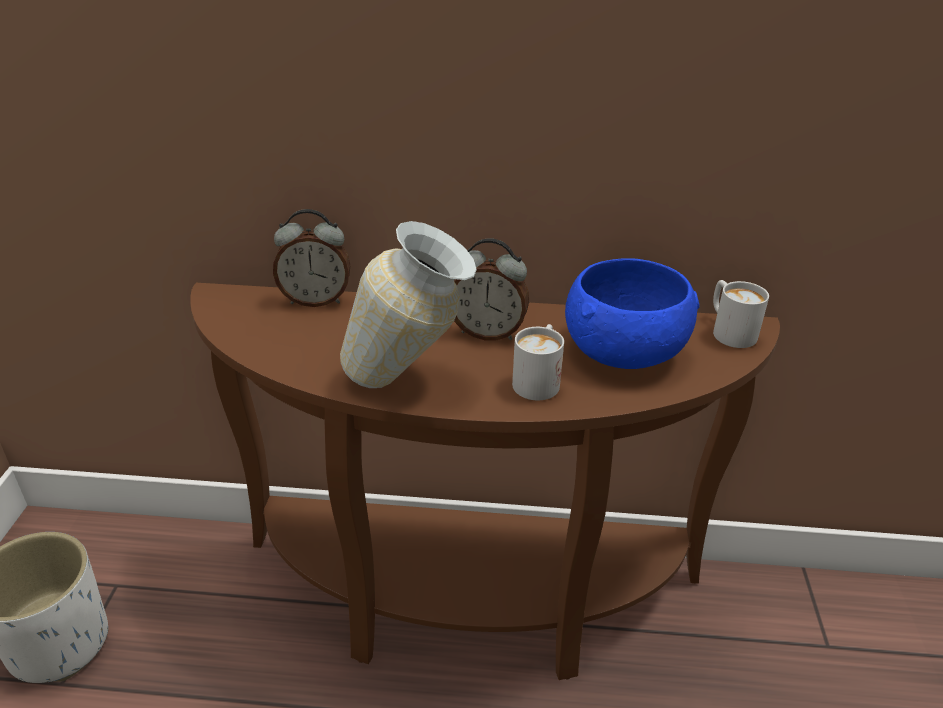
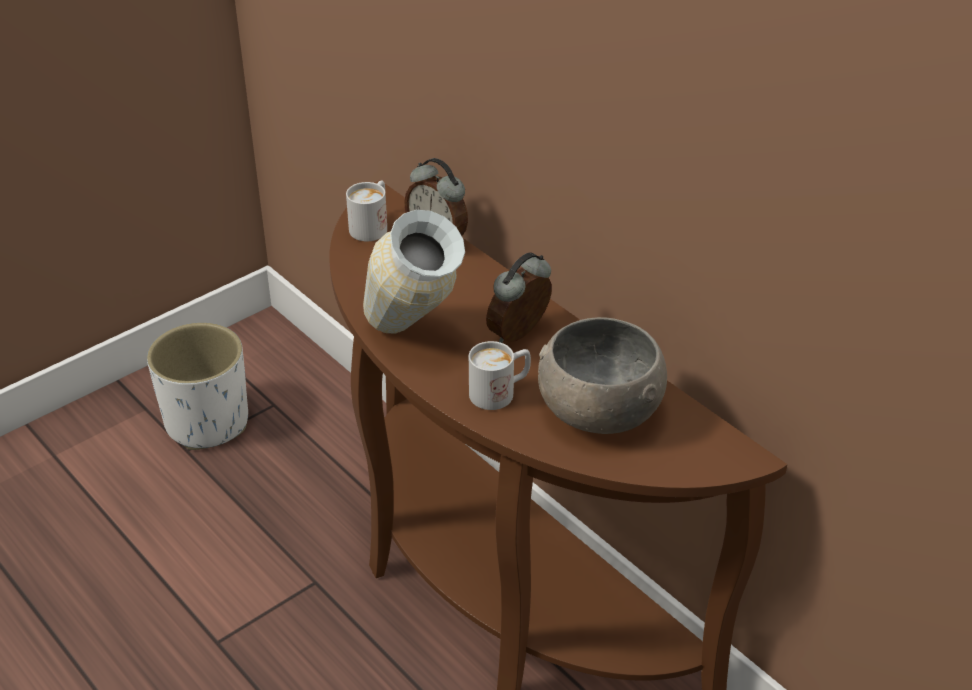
camera: 45 degrees right, 5 degrees up
alarm clock [454,238,529,340] -> alarm clock turned 75 degrees clockwise [486,252,552,343]
blue bowl [565,258,699,369] -> grey bowl [538,317,667,434]
white mug [713,280,769,348] -> white mug moved to [346,180,387,241]

